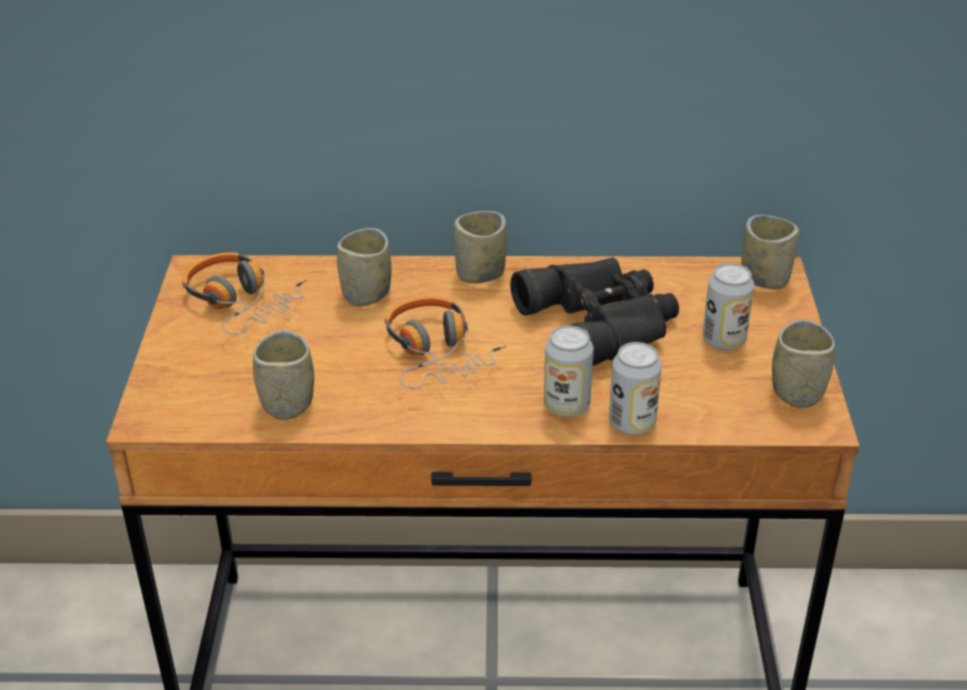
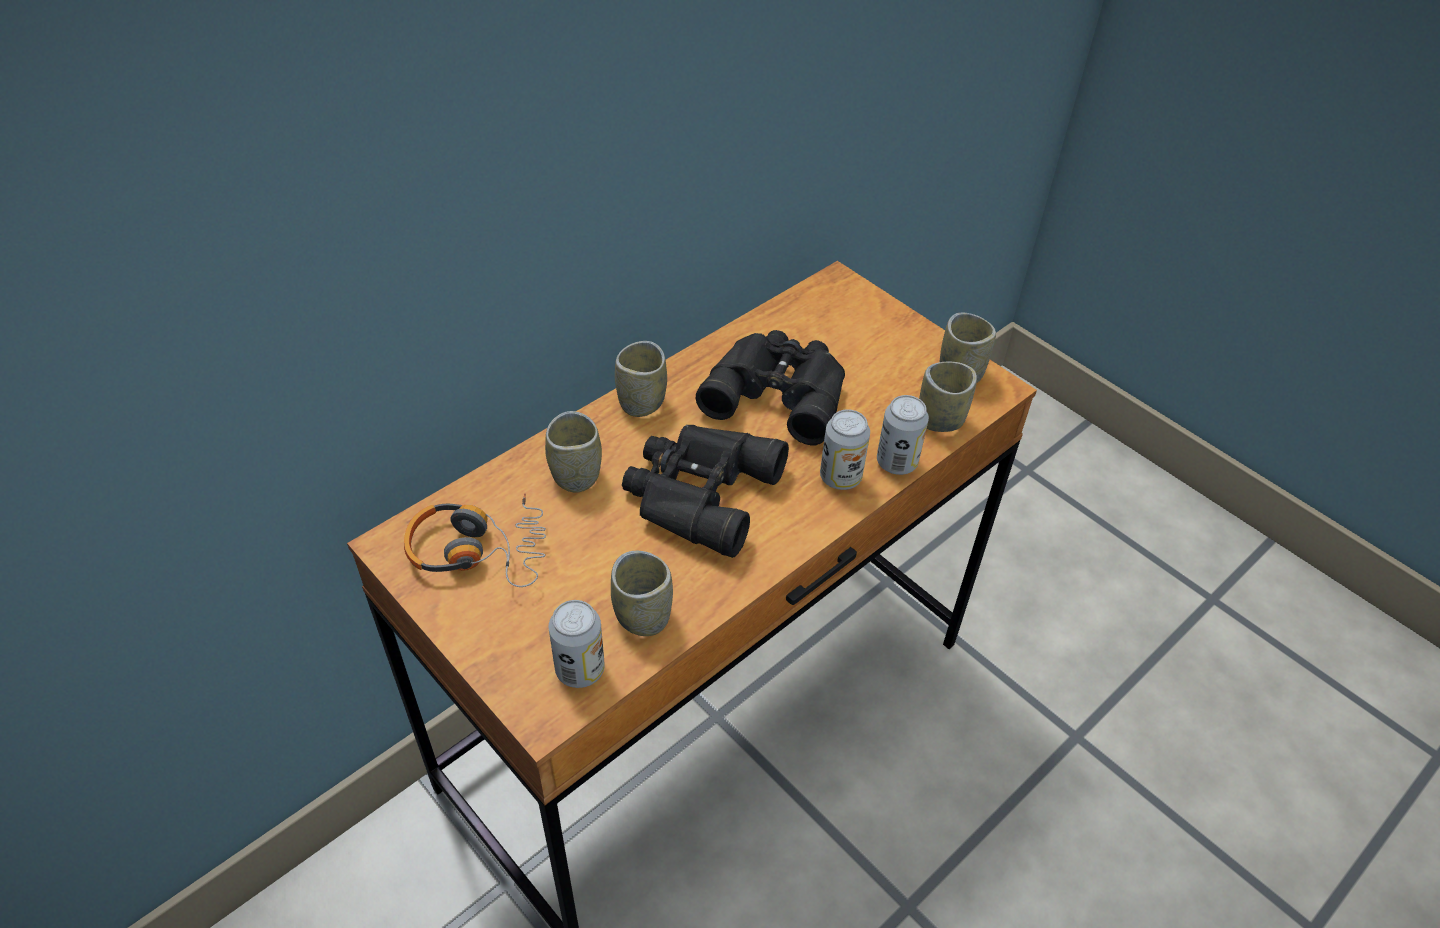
camera: 45 degrees left, 10 degrees up
headphones [385,296,506,388] -> black binoculars [622,425,789,558]
can [703,263,754,350] -> can moved to [549,600,605,688]
cup [741,215,799,289] -> cup moved to [919,362,977,432]

